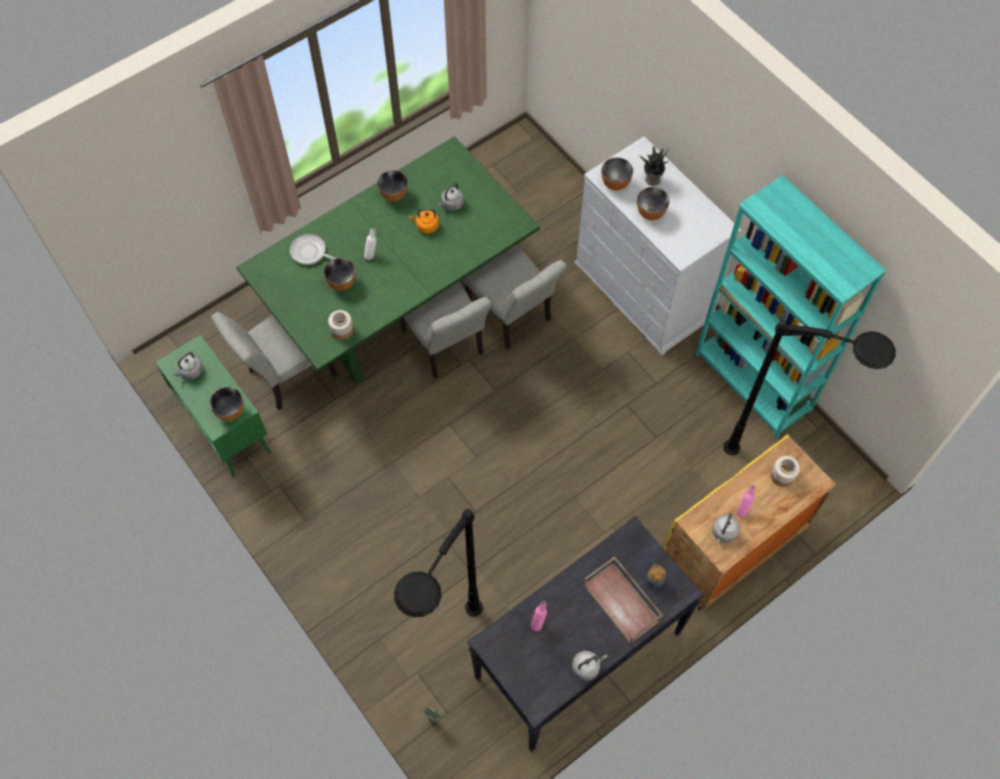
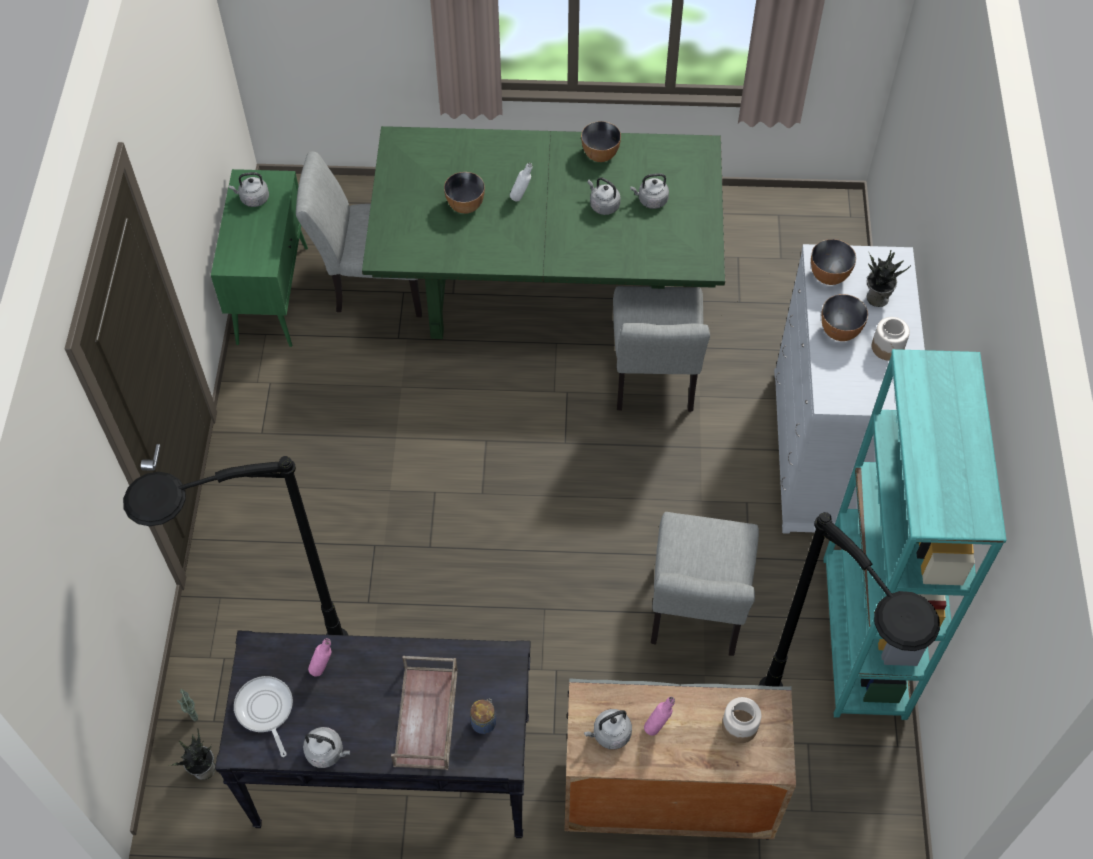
camera: 40 degrees right, 5 degrees down
bowl [210,387,244,421] -> none
frying pan [290,234,337,265] -> frying pan moved to [234,676,293,757]
jar [328,310,353,340] -> jar moved to [872,317,910,361]
grey chair [400,282,492,379] -> grey chair moved to [651,512,759,656]
orange kettle [409,208,439,234] -> grey kettle [588,177,620,215]
yellow cabinet [664,434,836,611] -> grey cabinet [564,678,796,840]
none -> potted plant [169,728,215,780]

